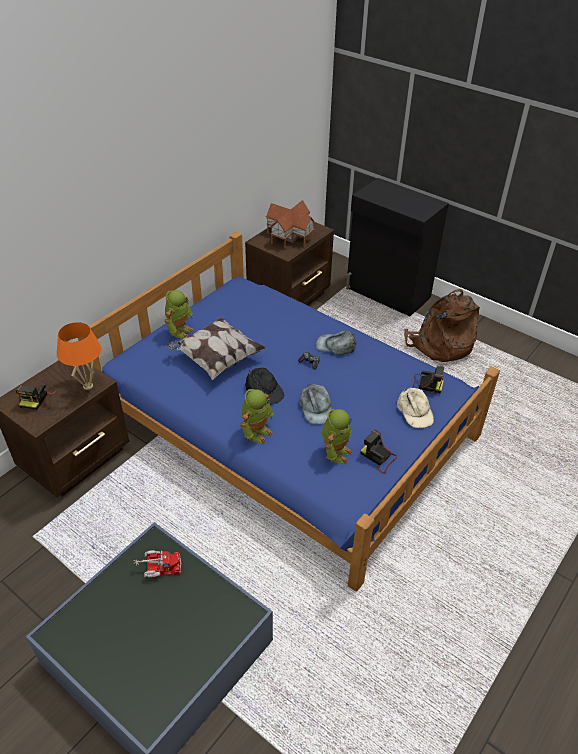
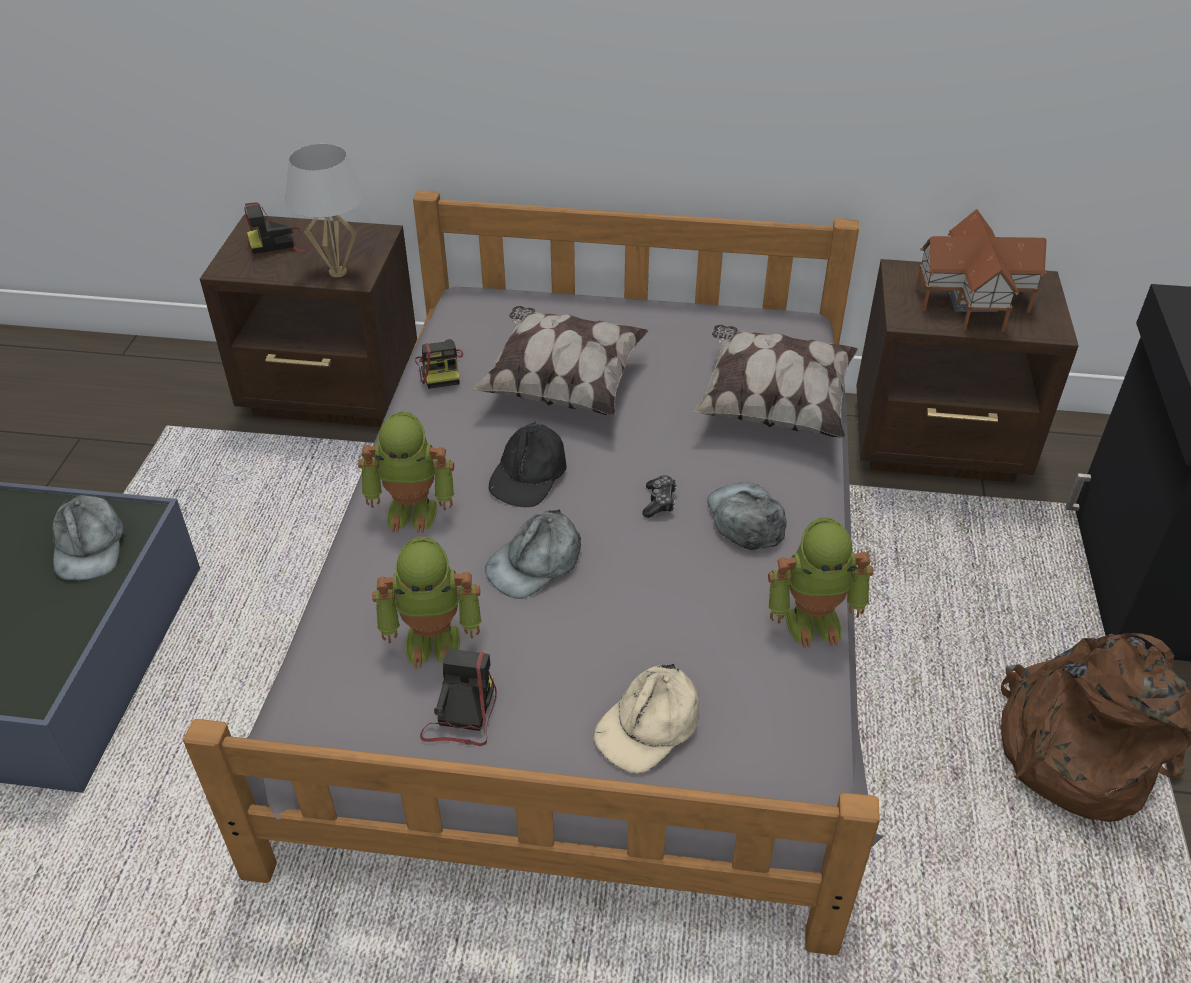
camera: 60 degrees right, 0 degrees up
orange table lamp [57,322,102,390] -> white table lamp [285,144,364,277]
blue bed [78,231,500,592] -> grey bed [183,190,883,956]
toy truck [133,550,181,578] -> grey cap [52,495,124,580]
toy robot [165,290,194,339] -> toy robot moved to [768,517,873,648]
camera [413,366,444,394] -> camera moved to [415,339,463,389]
none -> pillow [692,325,858,438]

